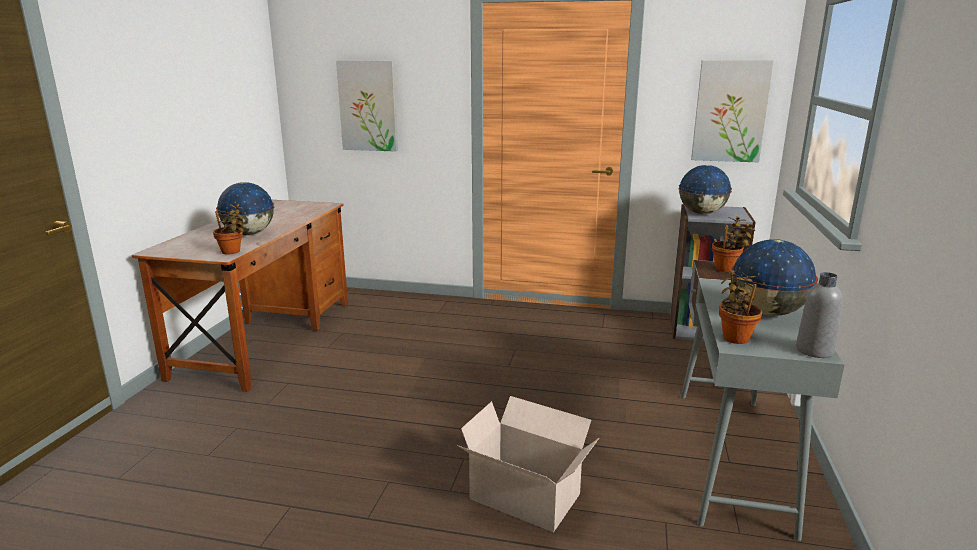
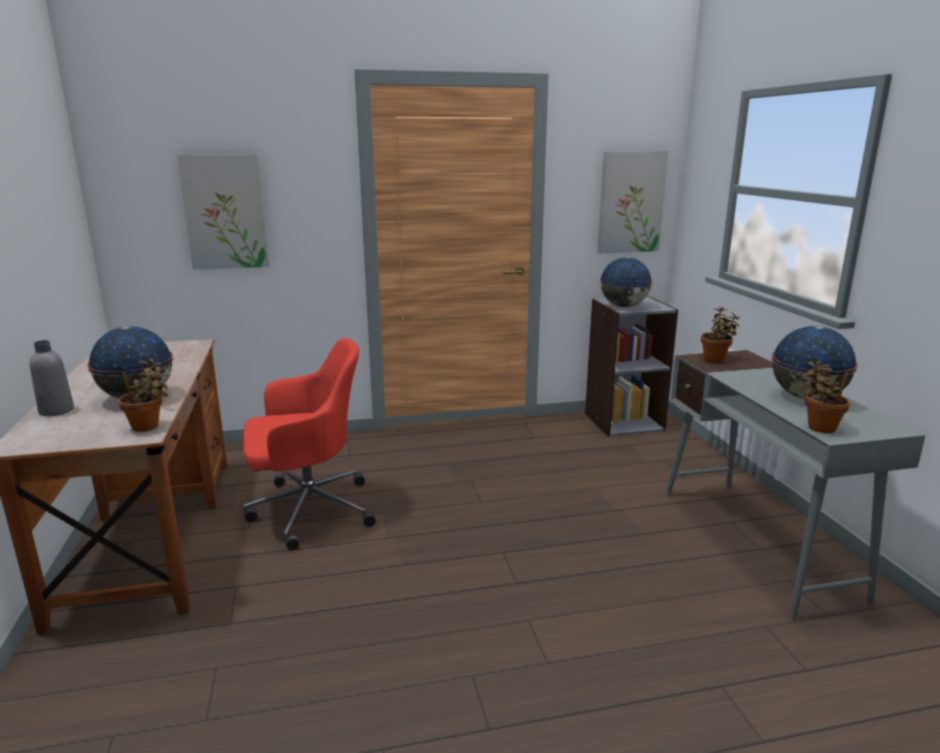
camera: 25 degrees left, 0 degrees up
cardboard box [457,396,599,532] -> none
grey bottle [796,272,843,358] -> grey bottle moved to [30,340,74,416]
none -> red office chair [243,338,376,551]

